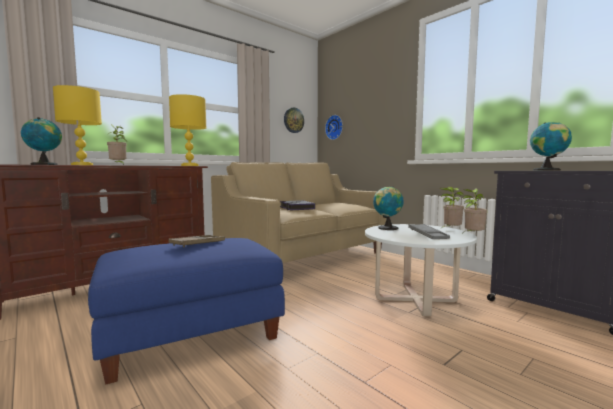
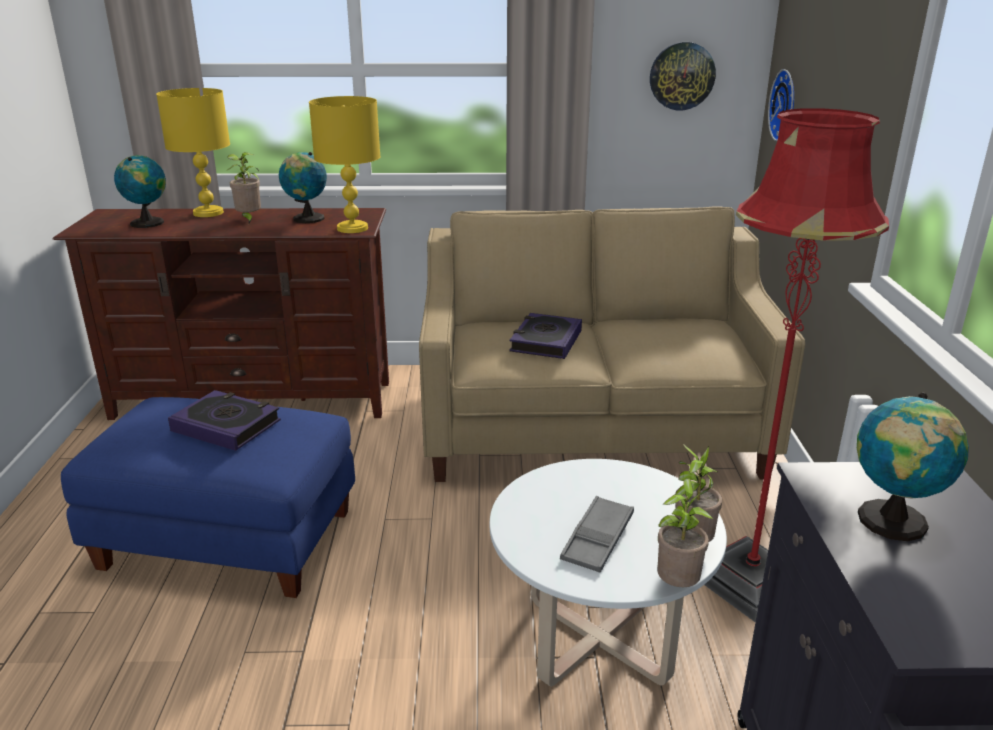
camera: 40 degrees right, 20 degrees up
brown tray [168,235,225,247] -> book [168,390,281,451]
globe [373,186,404,230] -> globe moved to [279,152,327,223]
none -> red floor lamp [704,108,889,622]

